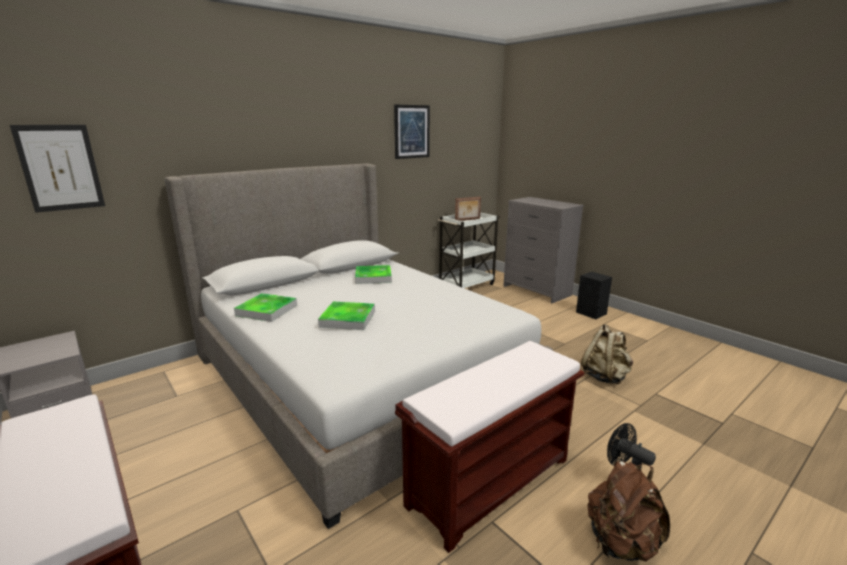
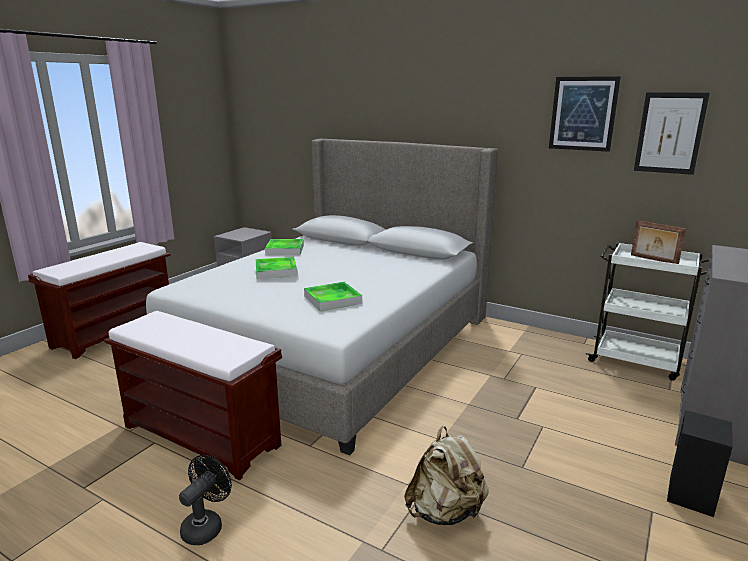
camera: 70 degrees right, 0 degrees up
picture [10,125,105,213] -> picture moved to [634,92,710,175]
tray [355,265,392,284] -> tray moved to [304,282,362,311]
brown backpack [588,461,670,562] -> none

